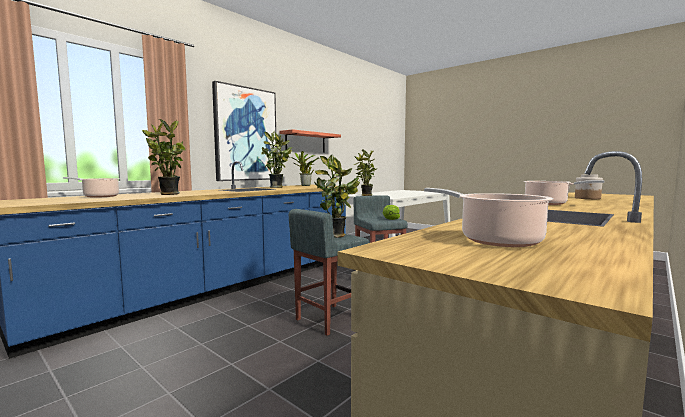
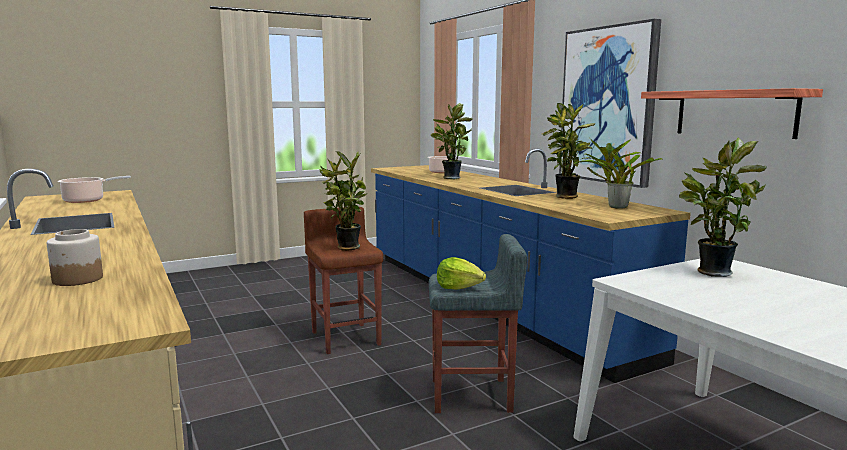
camera: 110 degrees right, 5 degrees up
grey stool [289,209,370,336] -> brown stool [304,207,383,354]
cooking pot [523,180,605,205] -> none

